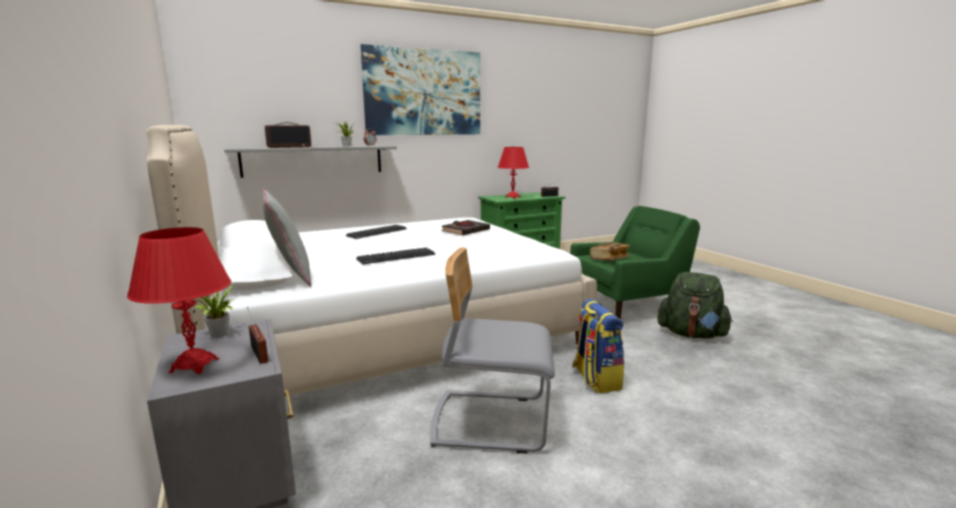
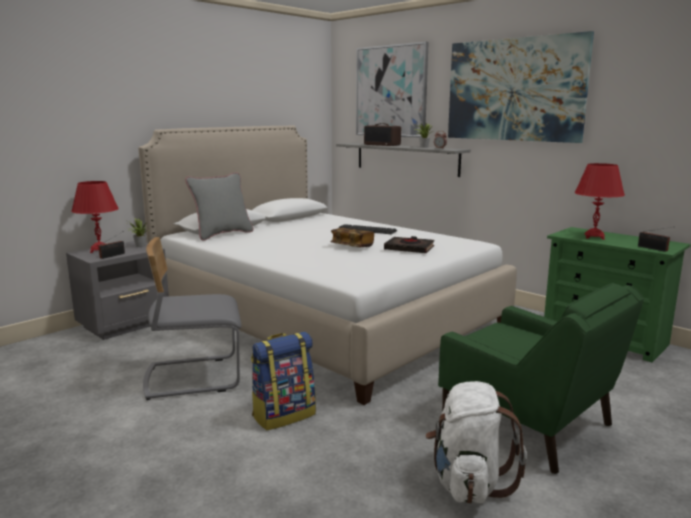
camera: 70 degrees right, 0 degrees up
keyboard [356,248,435,264] -> none
grey chair [430,247,555,453] -> grey chair turned 90 degrees counterclockwise [143,237,242,400]
book [590,243,630,260] -> book moved to [330,228,374,247]
green backpack [657,272,733,339] -> white backpack [425,381,527,504]
none -> picture [356,42,429,138]

